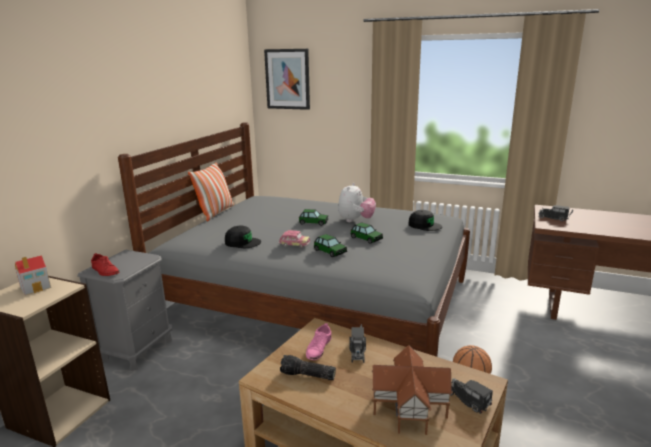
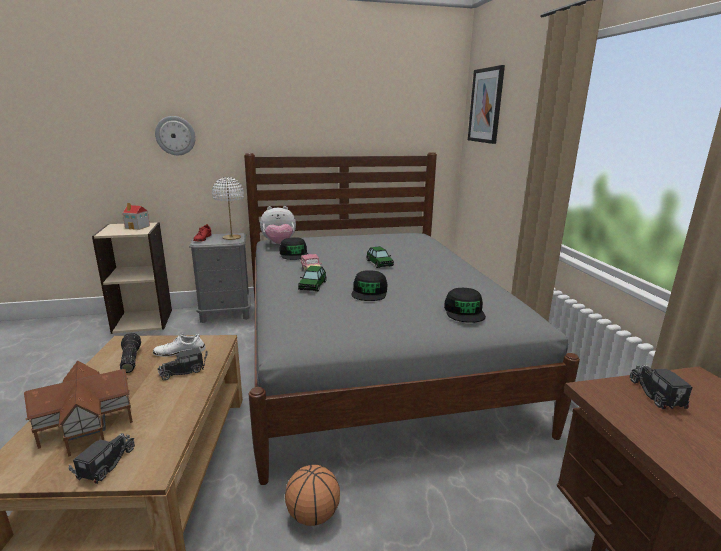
camera: 55 degrees right, 0 degrees up
pillow [188,162,234,221] -> none
pink shoe [306,323,332,360] -> white shoe [153,334,206,357]
plush toy [338,183,376,222] -> plush toy moved to [260,206,296,244]
toy car [351,222,383,244] -> black cap [352,270,387,301]
none -> wall clock [155,116,196,155]
none -> white table lamp [212,177,244,240]

